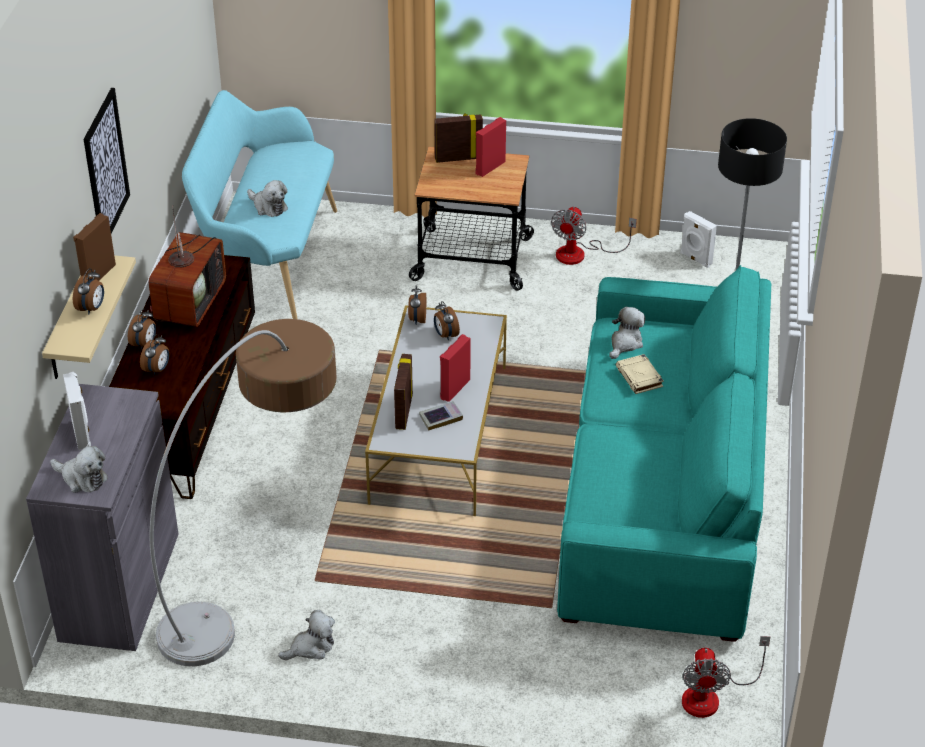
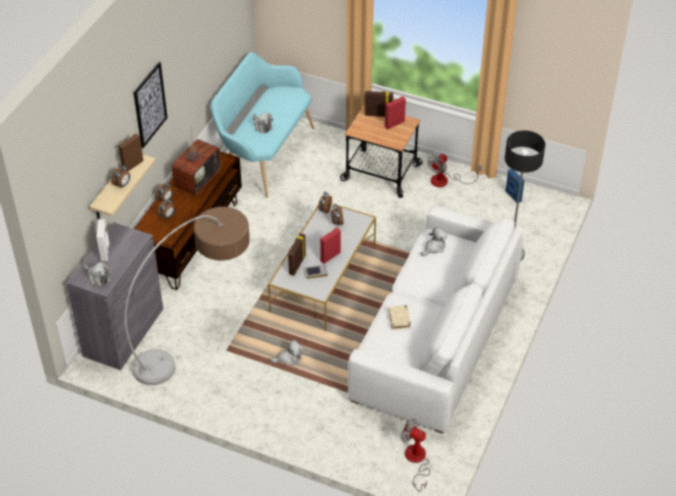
camera: 15 degrees right, 5 degrees up
plush toy [278,610,335,660] -> plush toy moved to [270,340,303,366]
turquoise sofa [557,265,771,642] -> white sofa [348,206,524,433]
beige book [616,354,664,394] -> beige book moved to [388,305,411,330]
white speaker [680,211,717,268] -> blue speaker [505,169,525,203]
fan [682,636,771,718] -> fan turned 105 degrees clockwise [401,419,430,491]

